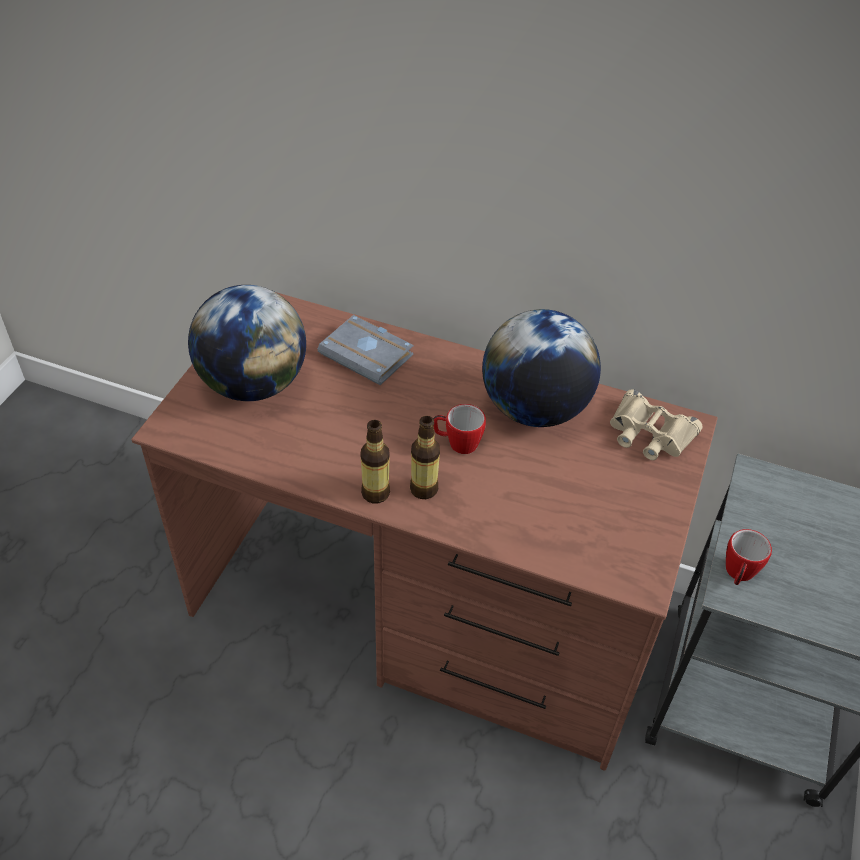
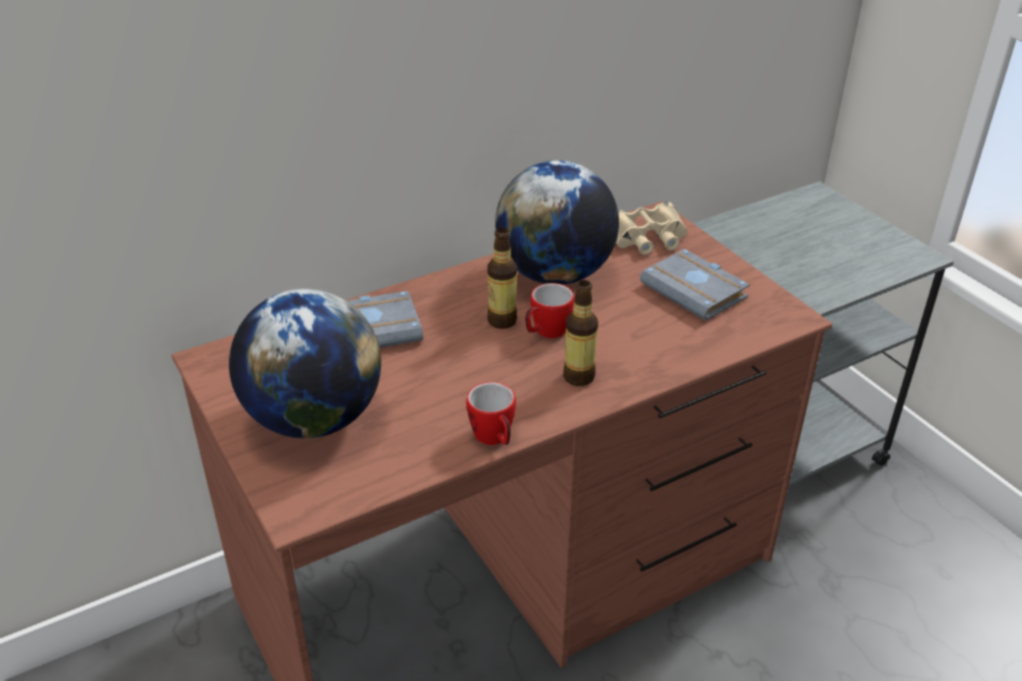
camera: 50 degrees left, 10 degrees down
bottle [360,420,390,503] -> bottle moved to [488,227,517,329]
mug [726,529,772,585] -> mug moved to [466,382,516,445]
none -> grey book [640,249,750,321]

